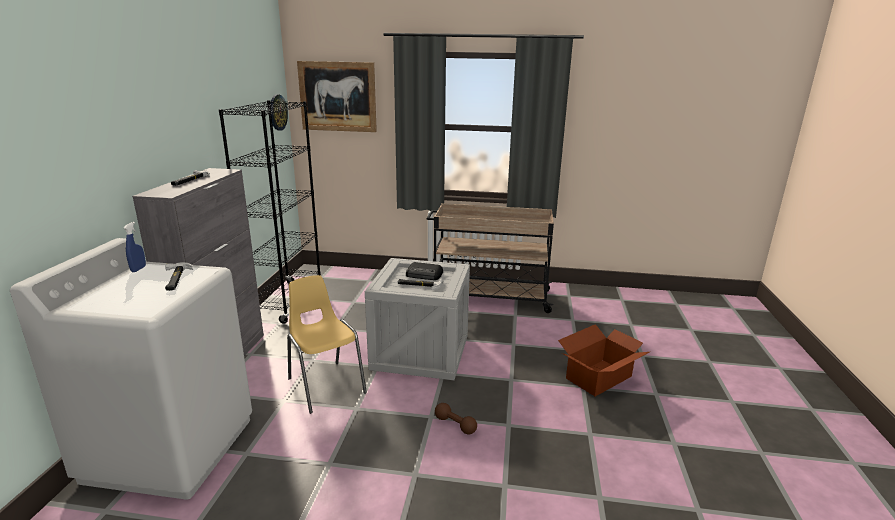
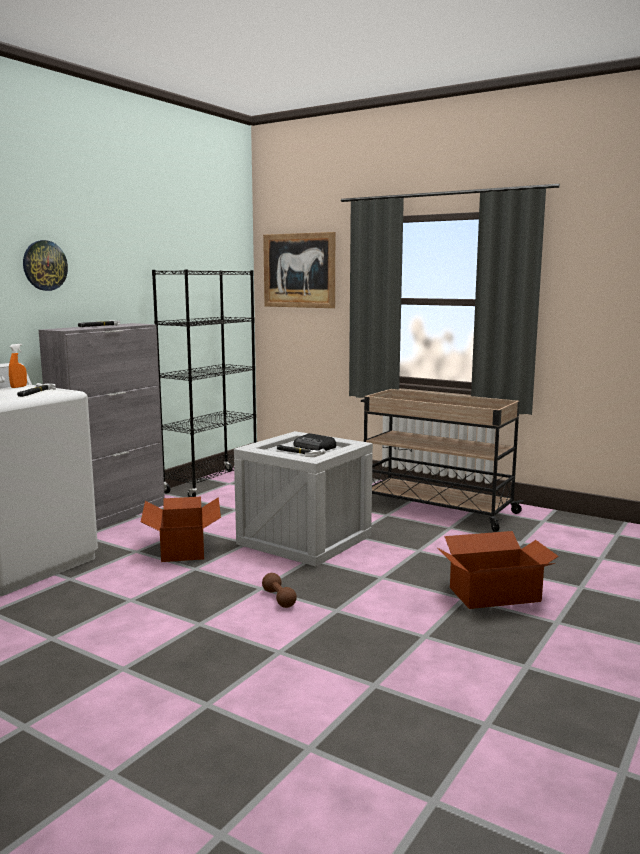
camera: 25 degrees right, 10 degrees down
blue spray bottle [123,222,146,272] -> orange spray bottle [9,344,27,388]
wall clock [271,94,288,131] -> wall clock moved to [23,240,68,291]
yellow chair [287,275,367,414] -> cardboard box [141,497,221,562]

